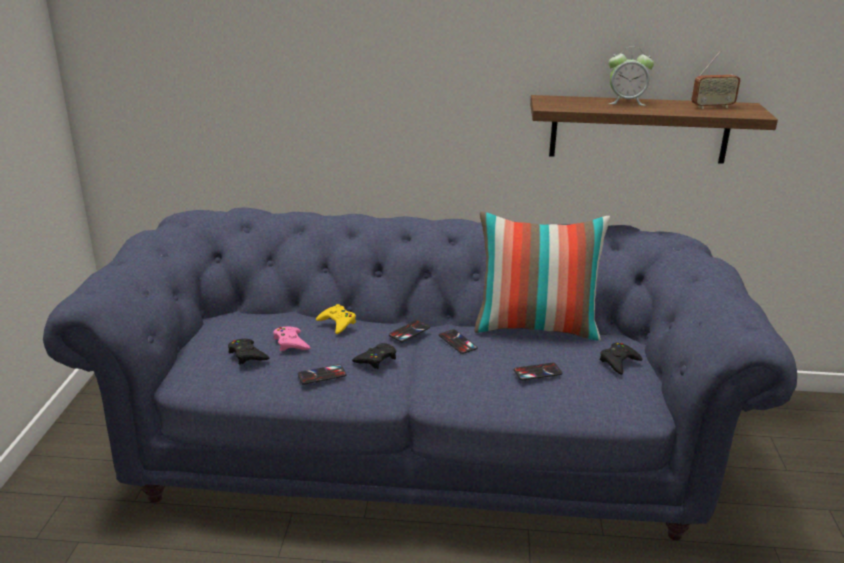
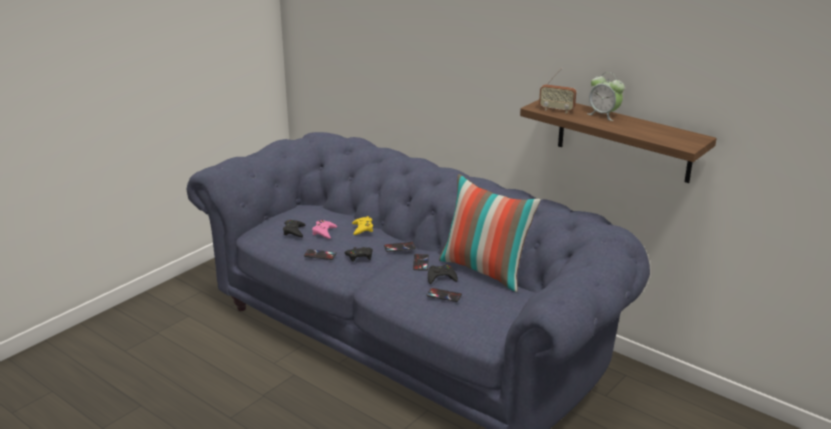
camera: 35 degrees right, 0 degrees up
black game controller [599,342,642,375] -> black game controller moved to [428,265,458,284]
radio [692,51,740,109] -> radio moved to [539,68,577,113]

